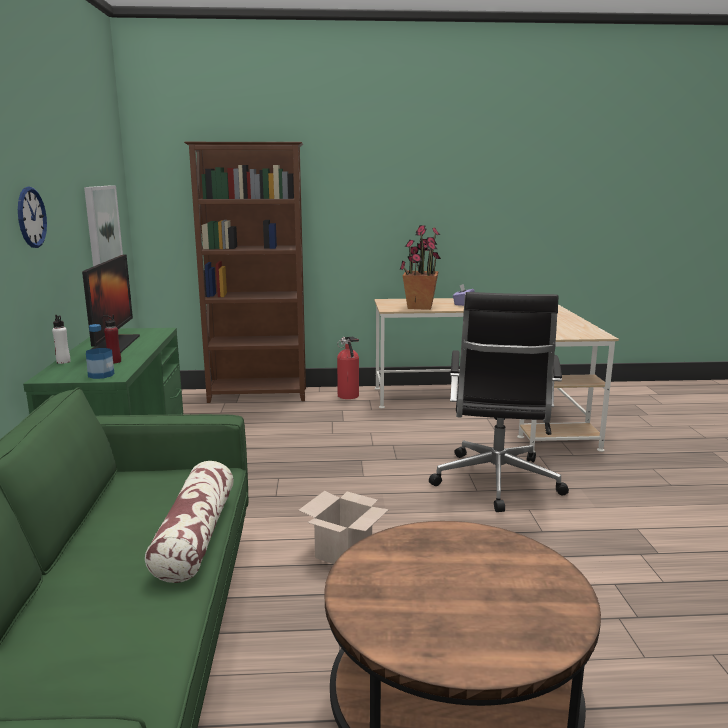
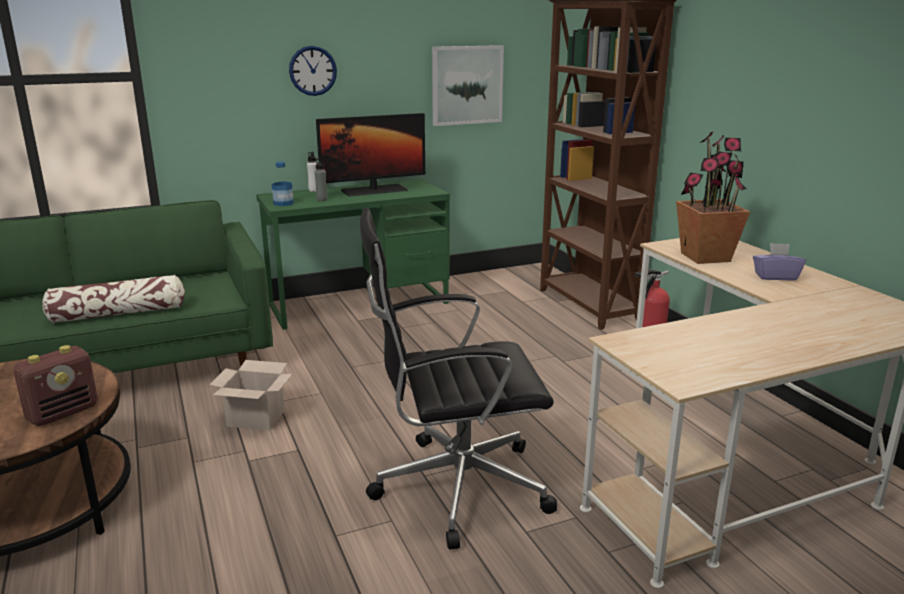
camera: 70 degrees right, 5 degrees up
red bottle [102,315,121,364] -> grey bottle [315,159,327,201]
none -> radio [13,345,98,426]

